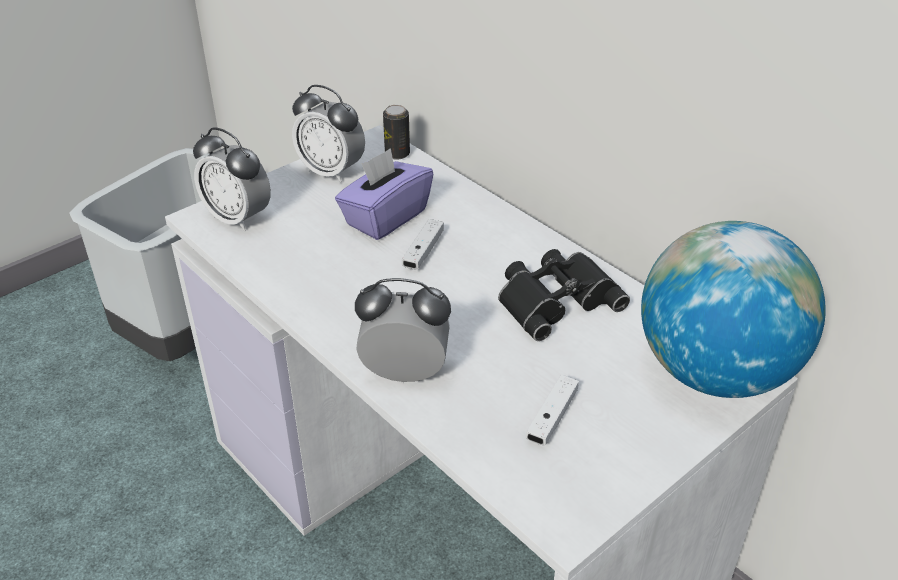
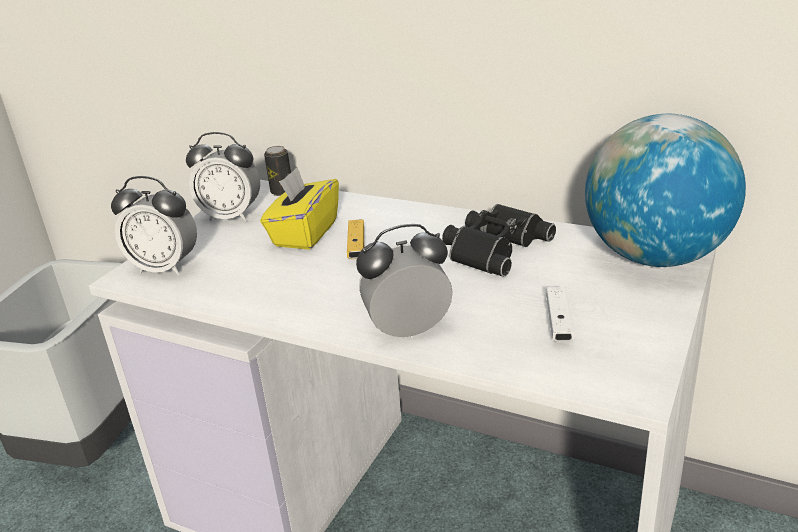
camera: 20 degrees left, 10 degrees down
purple tissue box [335,148,433,240] -> yellow tissue box [260,167,339,250]
white game controller [402,219,444,269] -> yellow game controller [347,219,364,259]

